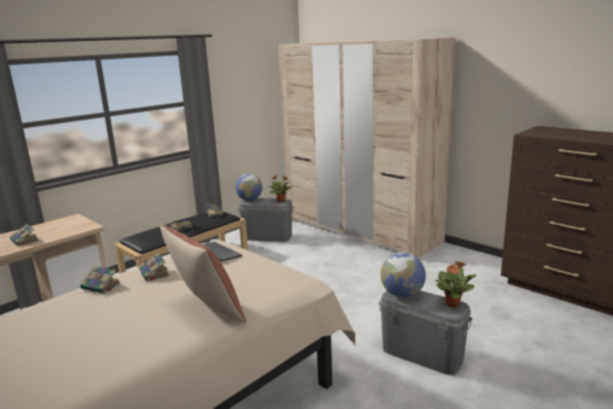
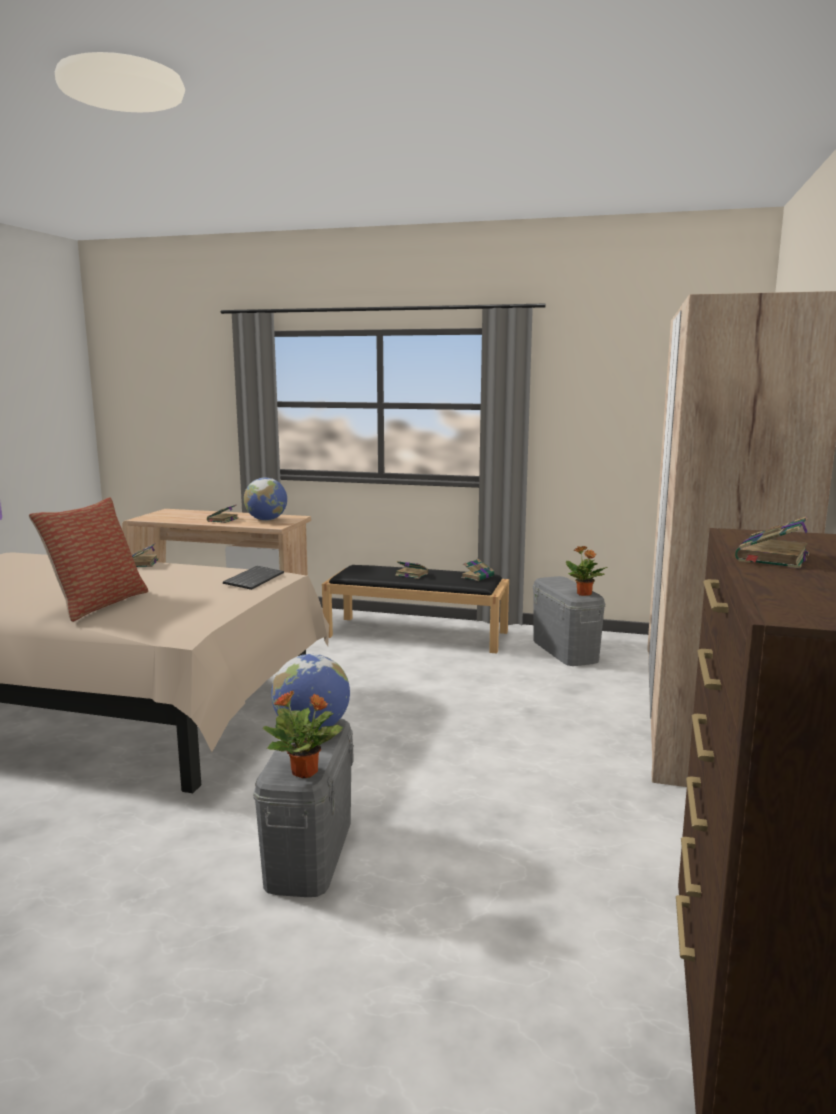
camera: 60 degrees right, 5 degrees down
book [139,253,169,281] -> book moved to [735,516,809,569]
globe [235,174,262,201] -> globe moved to [244,478,287,521]

